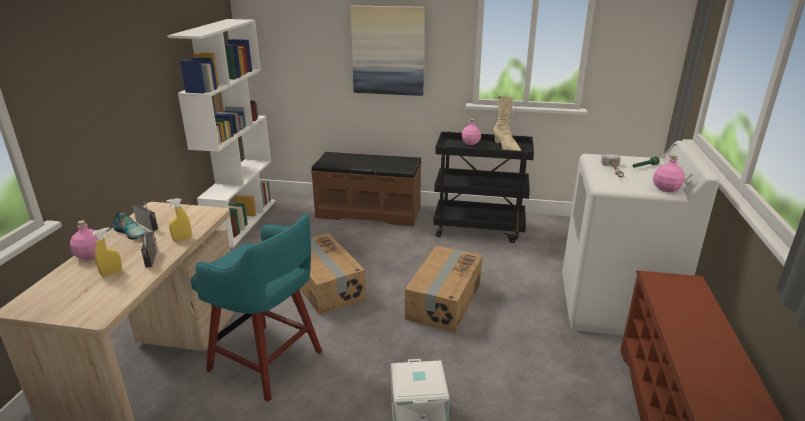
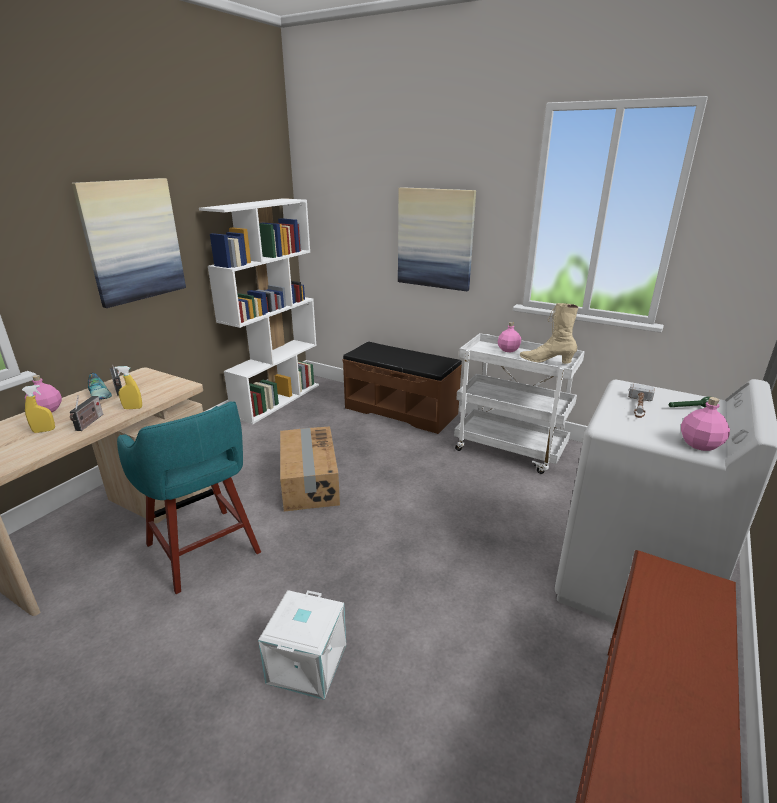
camera: 20 degrees right, 0 degrees up
cardboard box [405,246,482,333] -> none
black cart [433,131,534,243] -> white cart [454,333,585,474]
beige boot [493,96,521,151] -> beige boot turned 120 degrees clockwise [520,303,579,364]
none -> picture [72,178,186,308]

